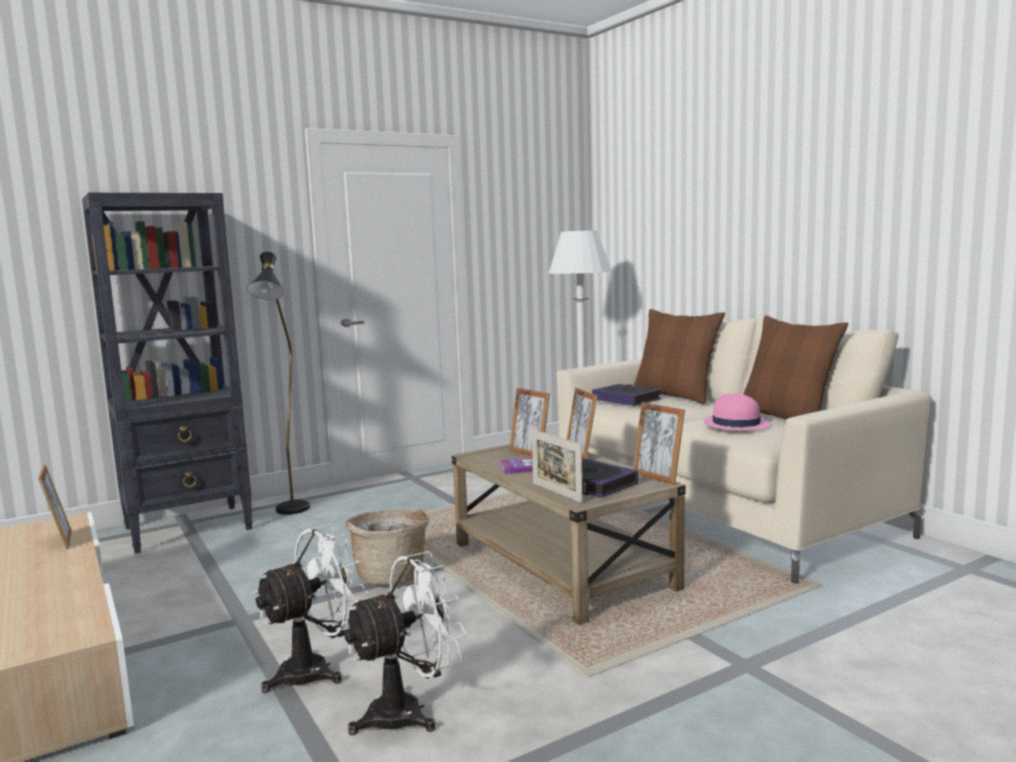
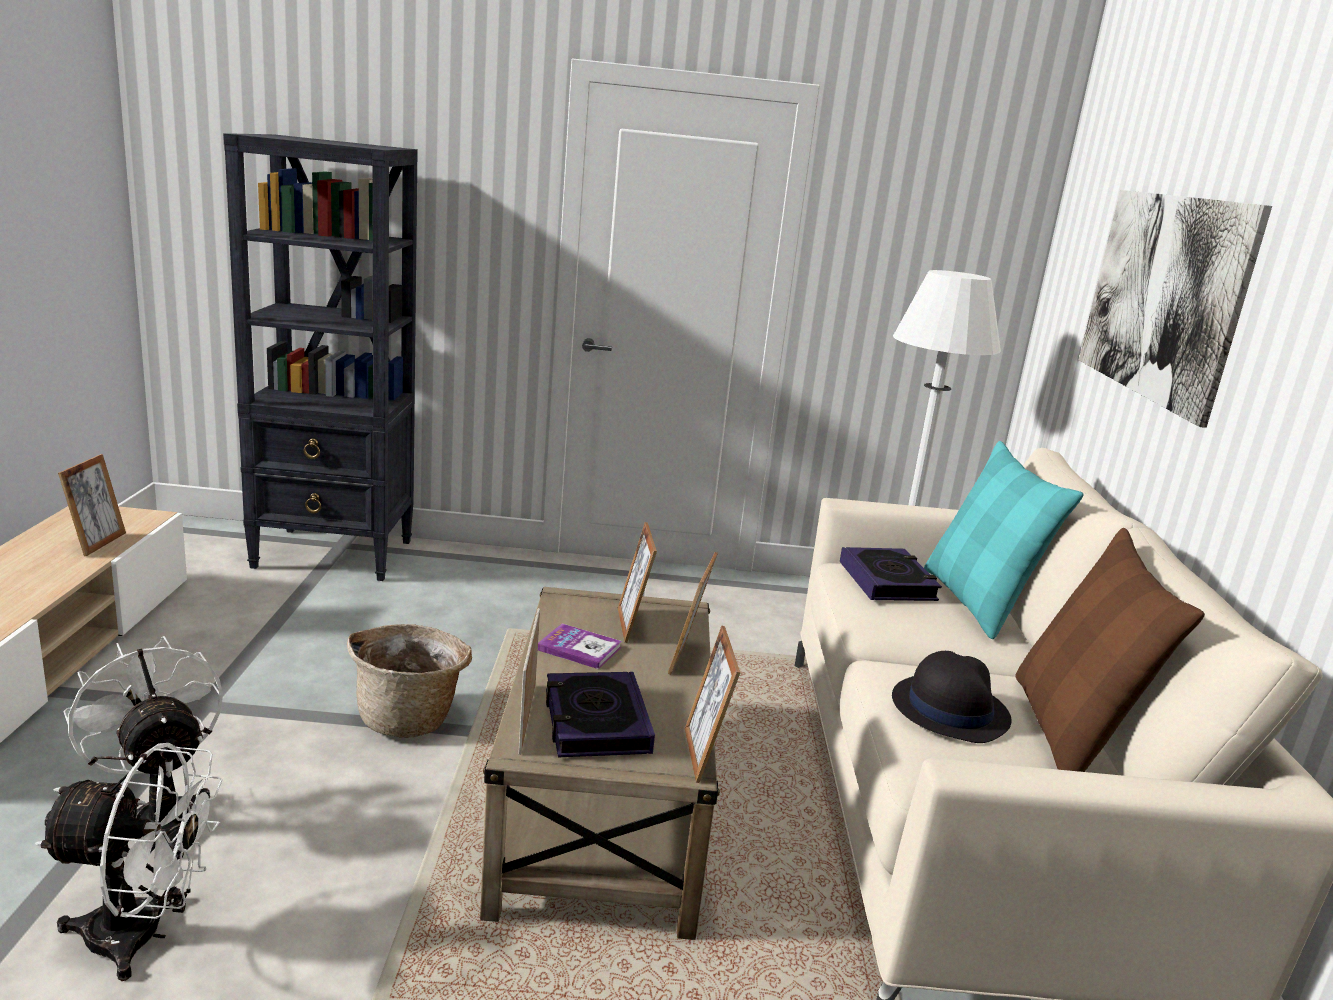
camera: 30 degrees right, 10 degrees up
black floor lamp [247,252,310,515] -> none
white fan [254,524,368,693] -> white fan turned 120 degrees counterclockwise [63,636,223,859]
brown pillow [633,309,725,404] -> turquoise pillow [924,441,1084,639]
pink hat [703,393,770,430] -> black hat [892,651,1012,743]
none -> picture [1079,190,1272,428]

